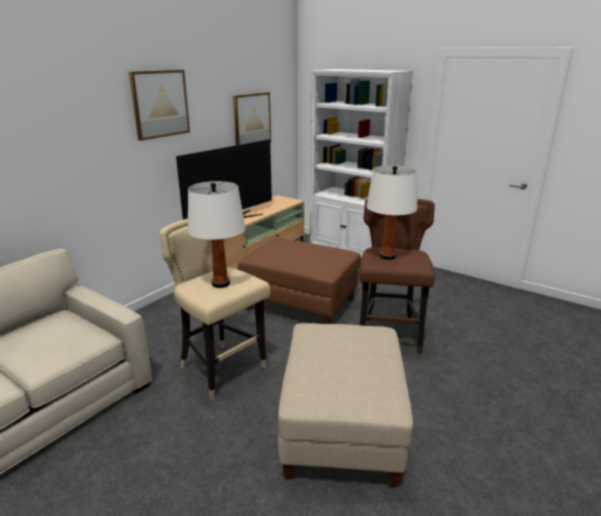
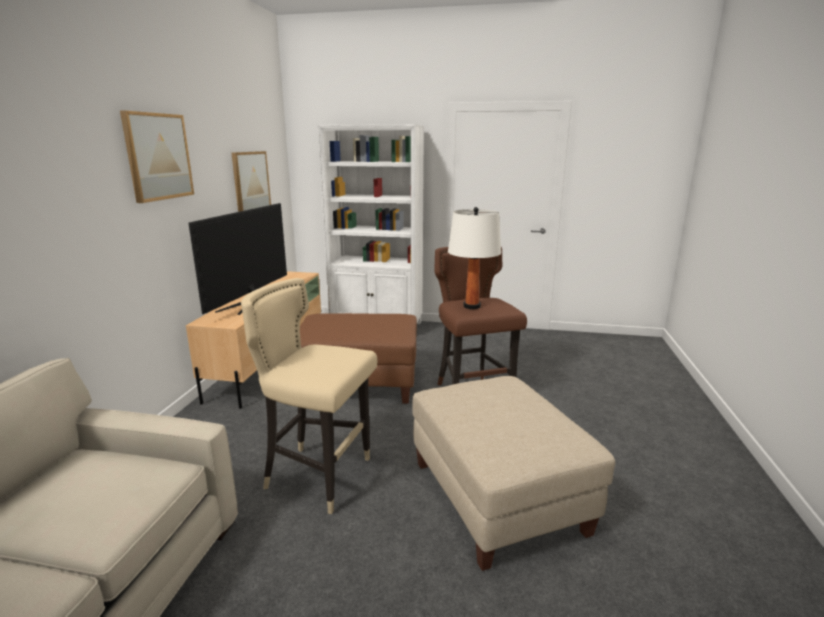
camera: 25 degrees left, 5 degrees down
white table lamp [187,181,245,288] -> none

